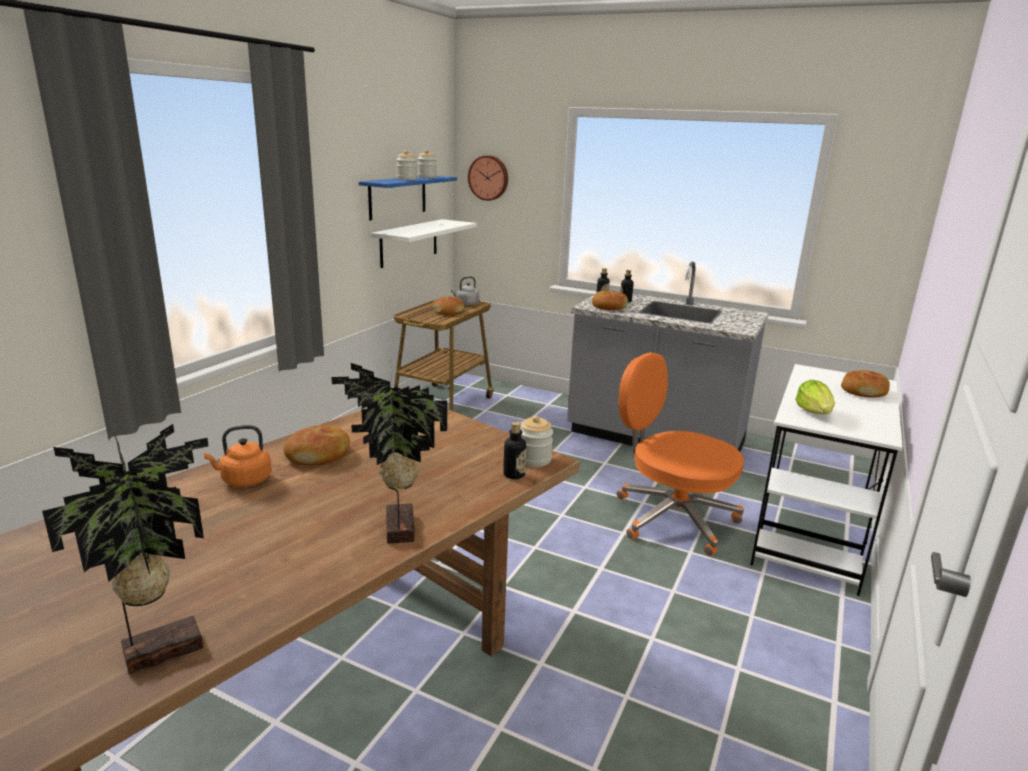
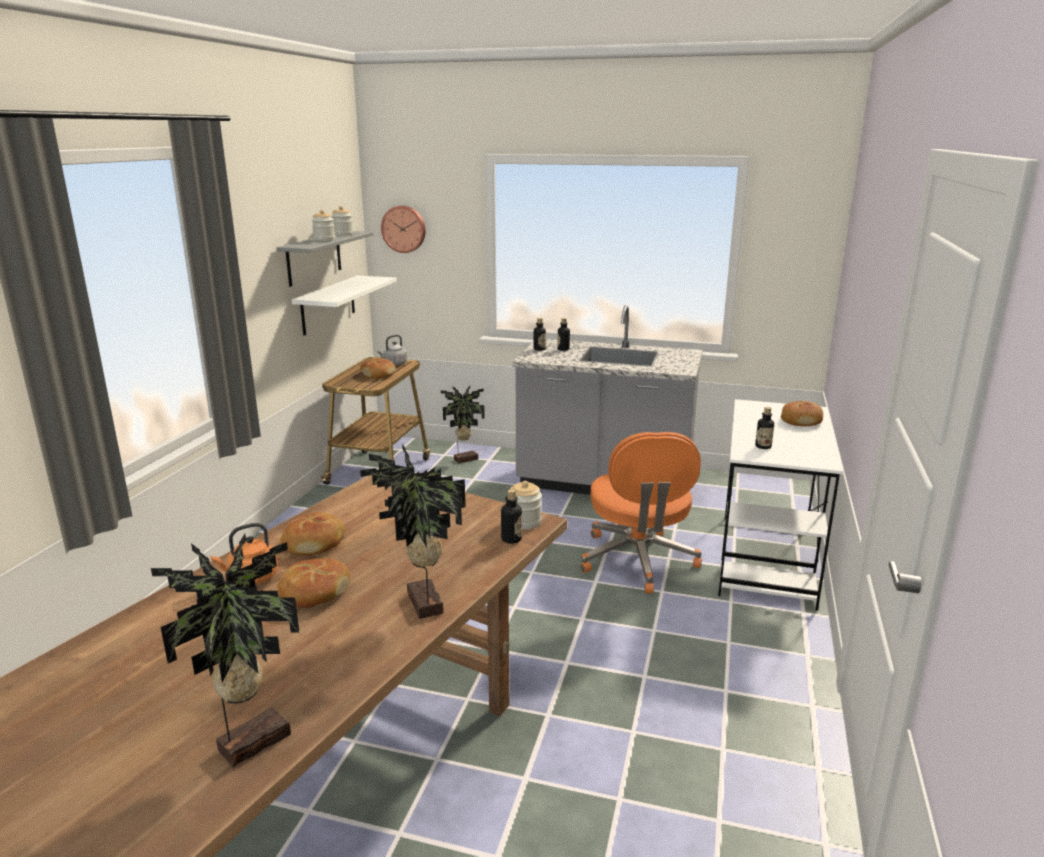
camera: 10 degrees left, 0 degrees up
blue shelf [359,176,457,221] -> grey shelf [277,231,373,287]
bread [592,290,628,310] -> bread moved to [277,558,350,608]
orange office chair [617,352,744,556] -> orange office chair turned 120 degrees counterclockwise [580,432,702,594]
lettuce [795,380,835,414] -> bottle [755,407,774,449]
none -> potted plant [441,386,485,463]

